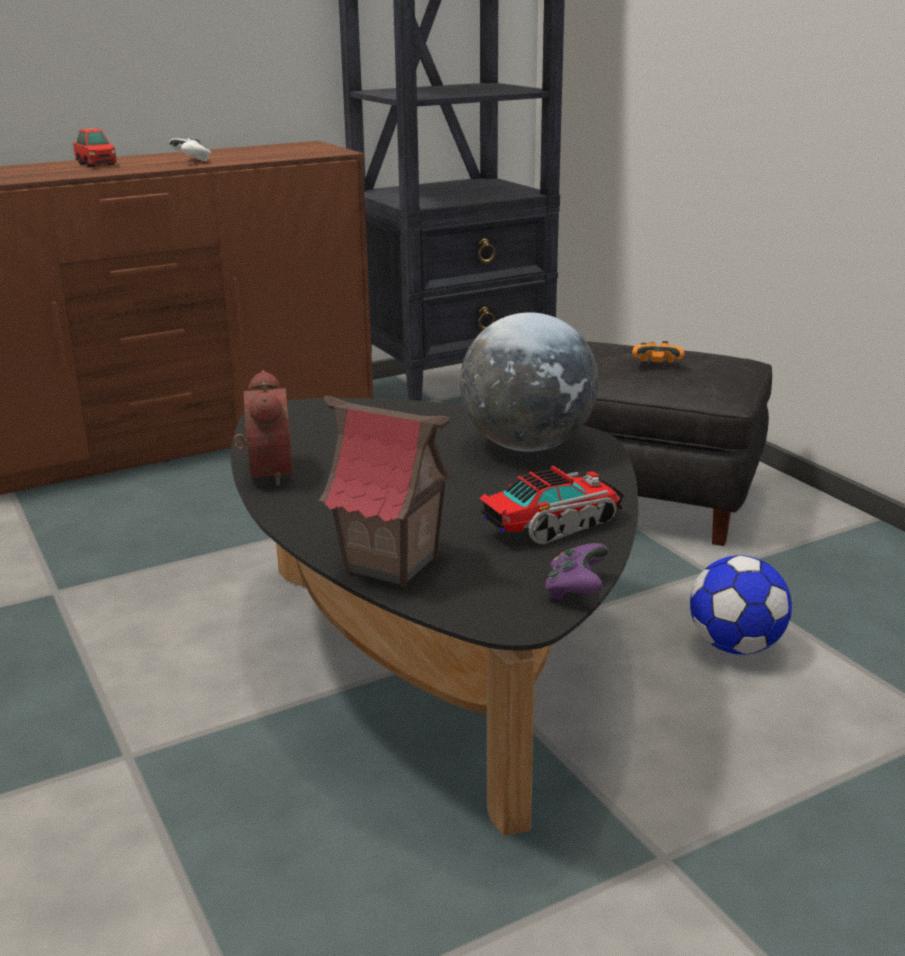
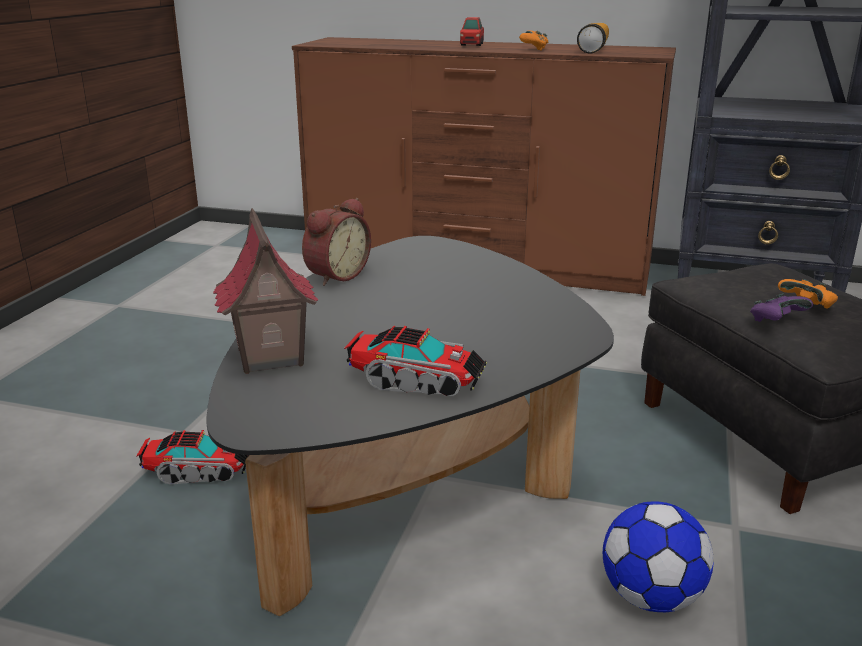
camera: 45 degrees right, 0 degrees up
white game controller [169,138,211,162] -> orange game controller [519,30,548,51]
globe [460,312,599,452] -> none
purple game controller [545,543,608,600] -> purple game controller moved to [750,293,813,322]
none -> toy truck [136,430,249,484]
none -> flashlight [577,23,609,54]

